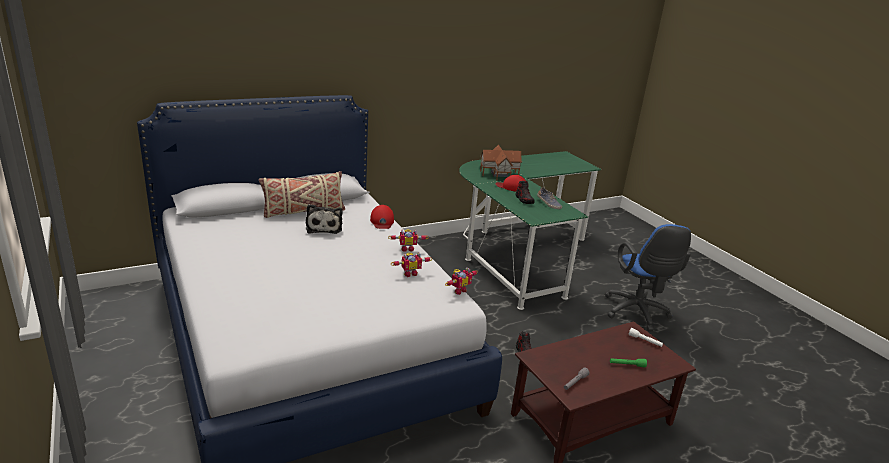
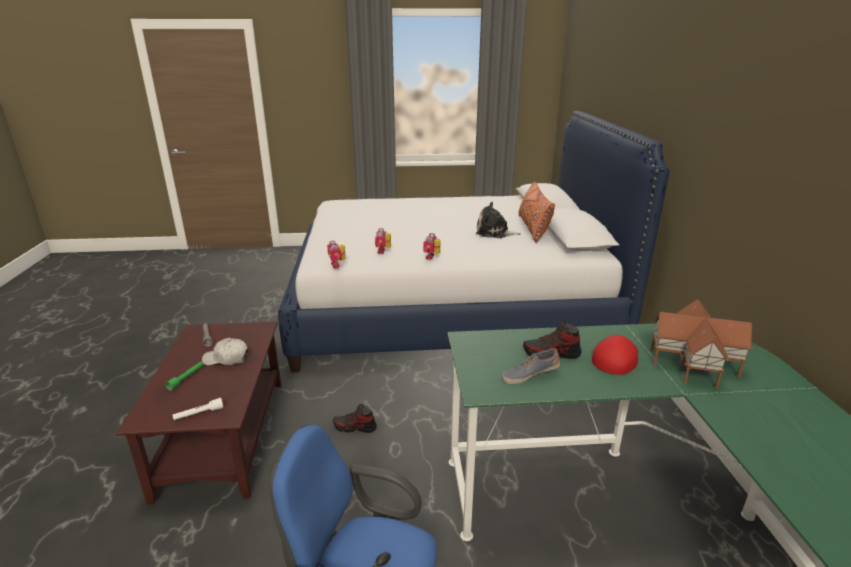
camera: 115 degrees right, 0 degrees up
beige pillow [259,171,345,218] -> orange pillow [518,182,555,243]
red cap [370,205,394,229] -> none
none -> white cap [202,338,249,365]

